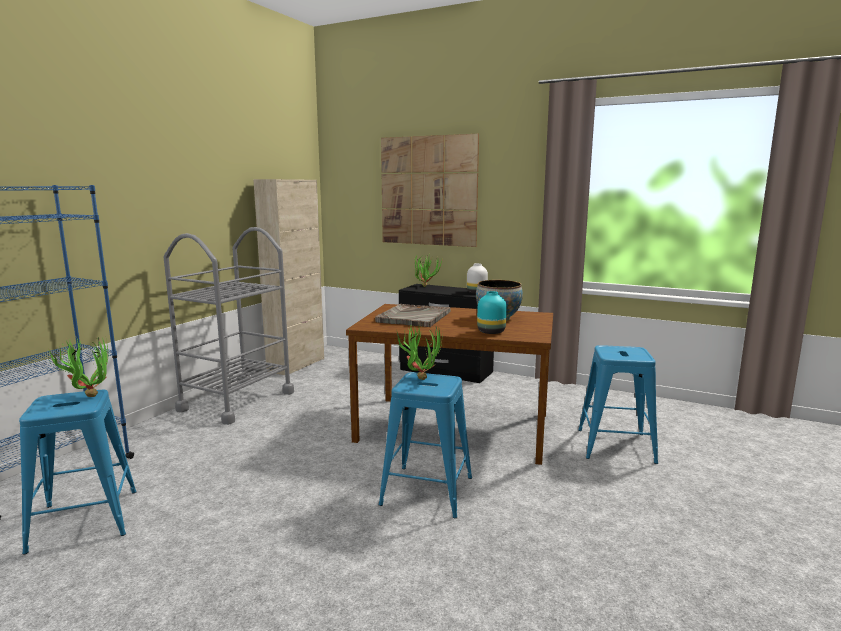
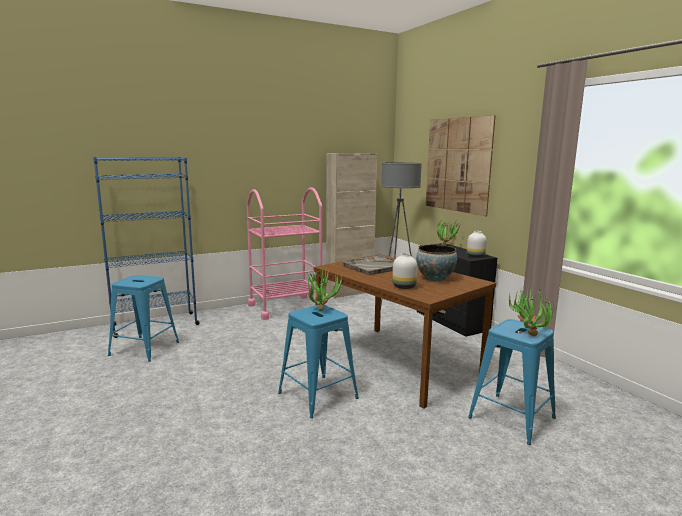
camera: 35 degrees right, 0 degrees up
potted plant [48,336,108,397] -> potted plant moved to [509,287,553,336]
grey cart [164,227,294,425] -> pink cart [247,187,322,320]
turquoise vase [477,291,507,334] -> white vase [393,253,417,289]
none -> grey floor lamp [381,162,422,305]

